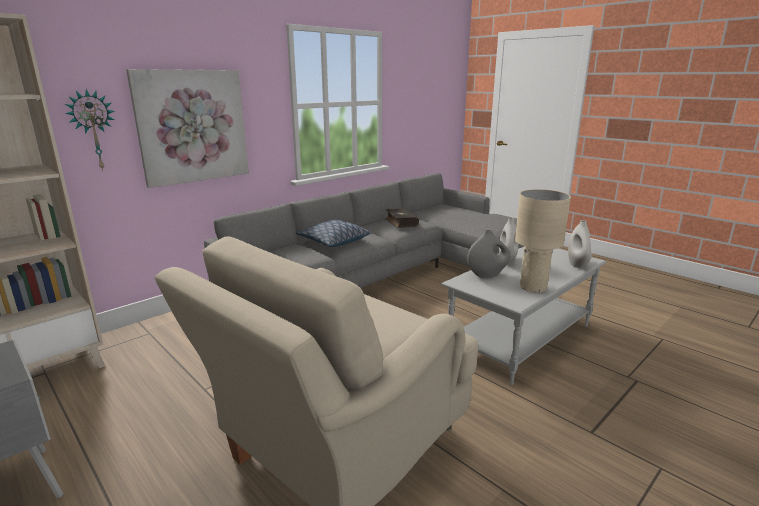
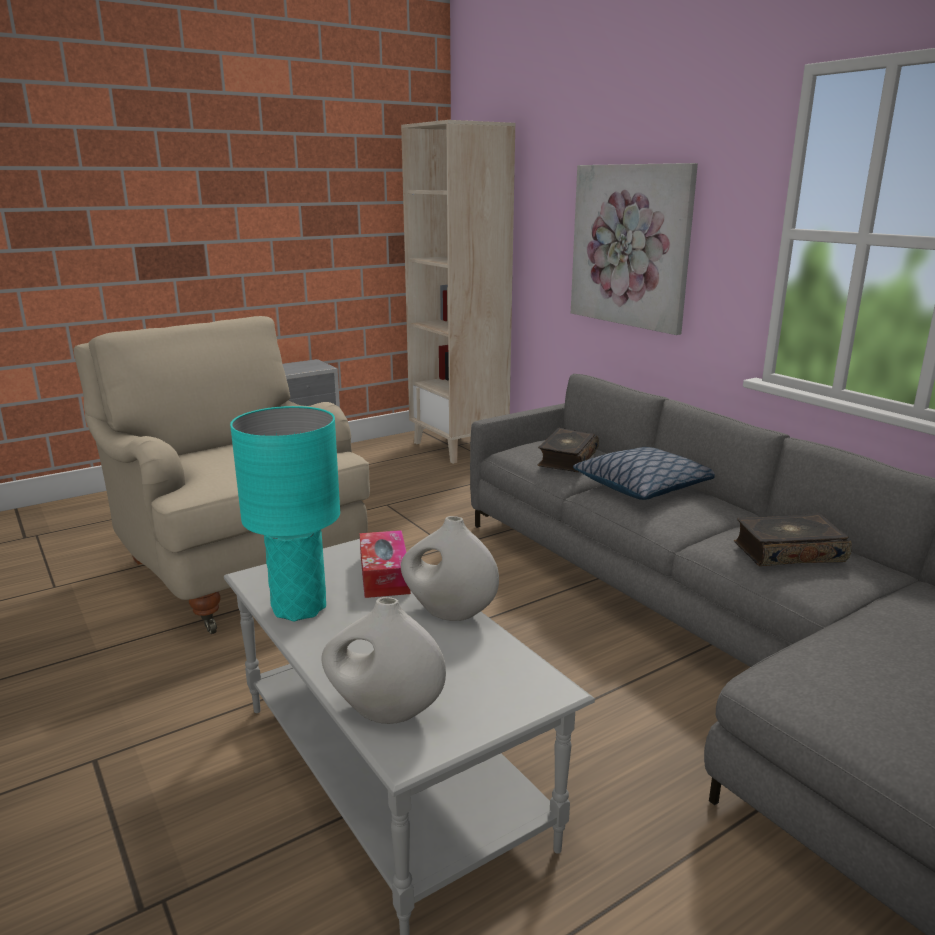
camera: 100 degrees right, 0 degrees up
wall clock [65,89,115,171] -> none
grey vase [467,230,510,278] -> tissue box [360,530,411,598]
beige table lamp [515,189,571,293] -> turquoise table lamp [230,406,340,622]
none -> book [537,428,599,472]

